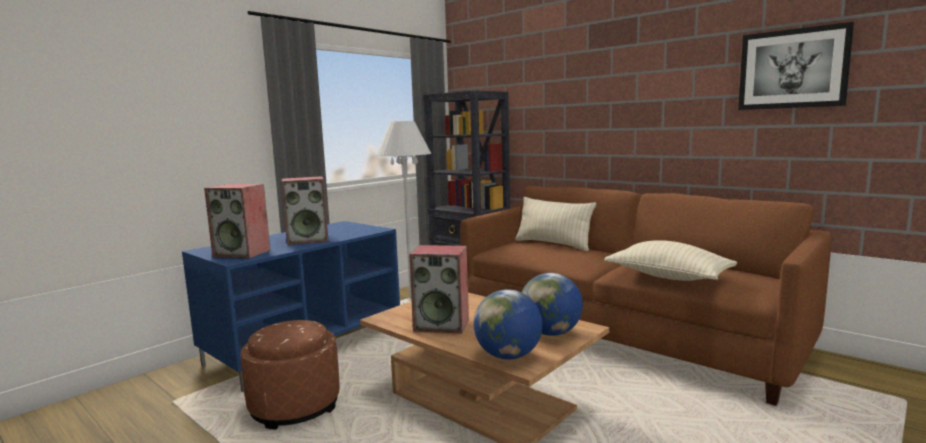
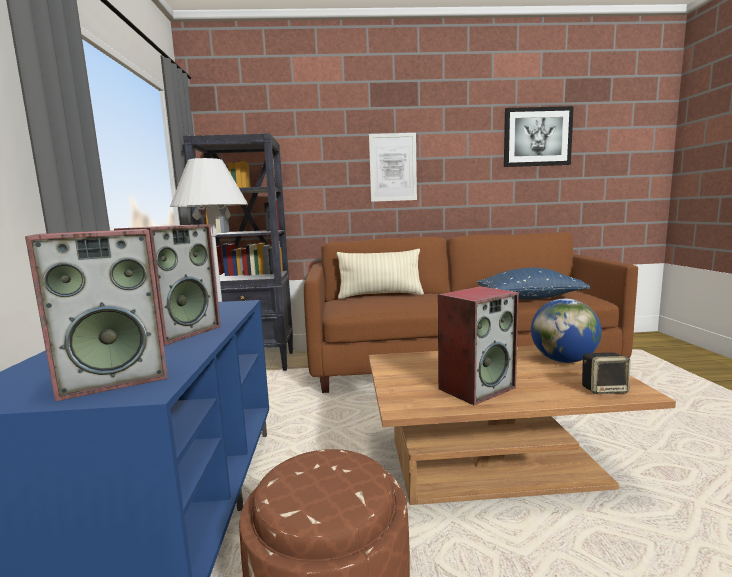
camera: 45 degrees left, 0 degrees up
globe [474,289,543,360] -> speaker [582,353,630,394]
beige pillow [604,240,737,281] -> blue pillow [477,268,590,299]
none -> picture [369,133,417,202]

